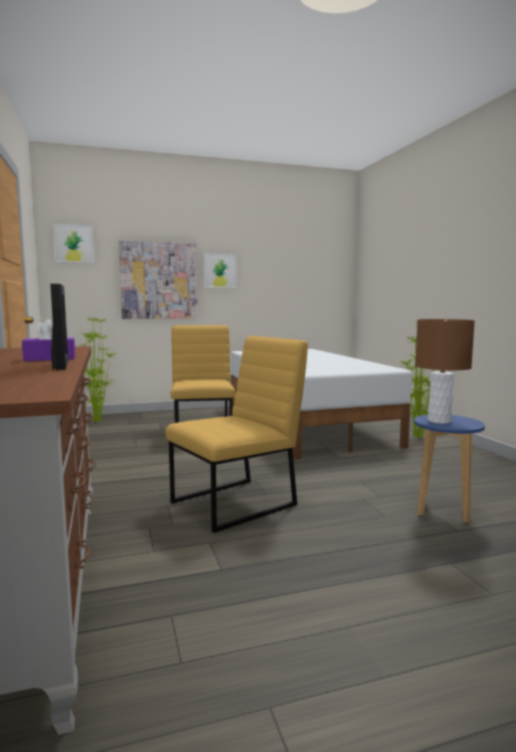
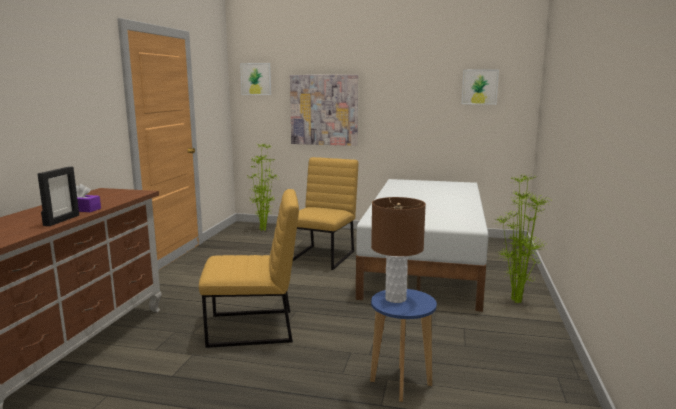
camera: 30 degrees right, 5 degrees up
picture [203,253,237,288] -> picture moved to [461,69,499,105]

